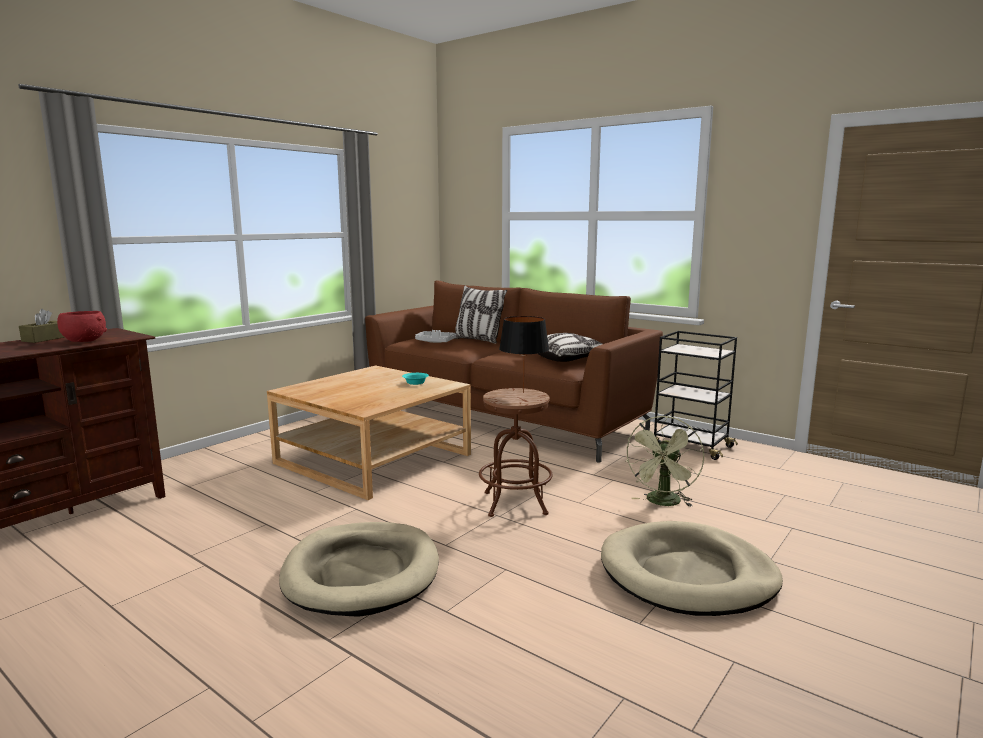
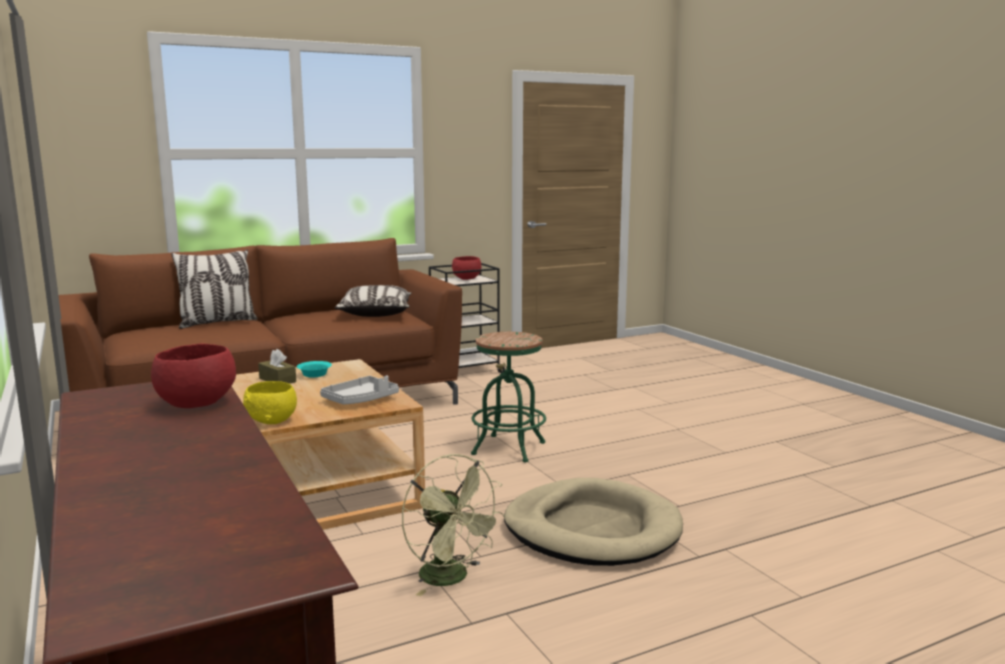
camera: 65 degrees left, 0 degrees up
brown tissue box [19,309,65,343] -> brown tissue box moved to [258,349,296,384]
grey tray [415,330,456,343] -> grey tray moved to [320,376,399,404]
brown stool [479,388,553,517] -> green stool [471,332,546,463]
black table lamp [499,316,549,393] -> none
beige dog bed [601,521,783,616] -> none
green fan [626,416,704,507] -> green fan moved to [402,454,505,596]
none -> yellow bowl [243,381,297,424]
none -> red bowl [452,256,481,280]

